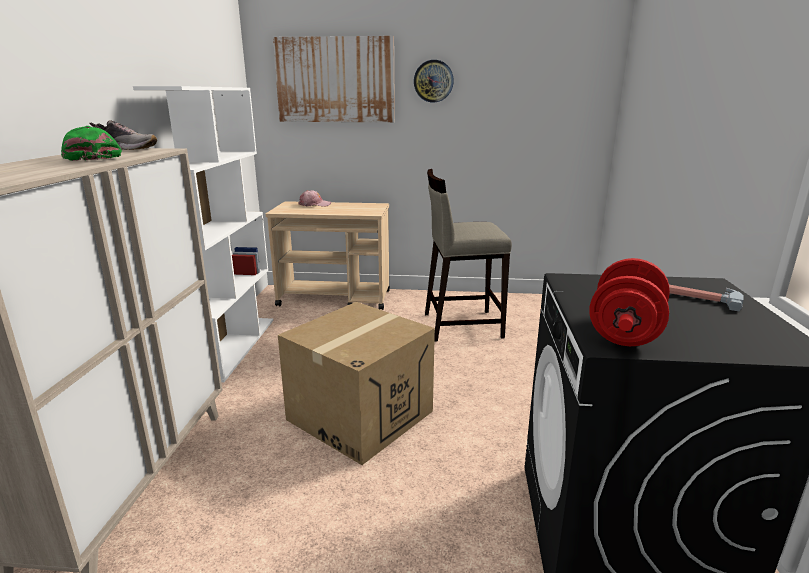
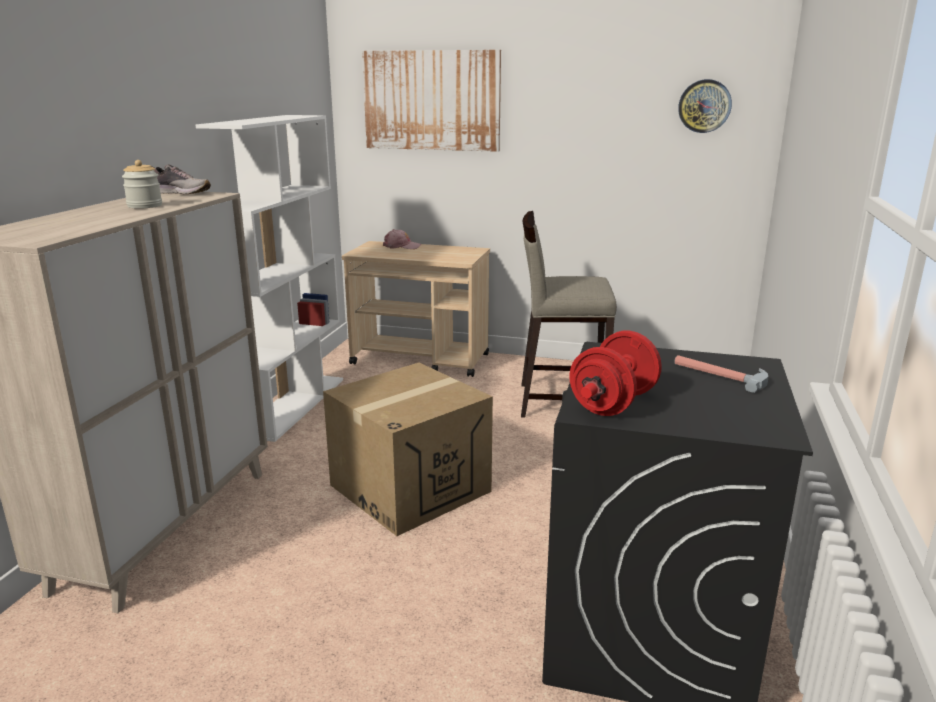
camera: 10 degrees right, 0 degrees up
green cap [61,126,122,161] -> jar [122,160,162,209]
wall clock [414,60,454,103] -> wall clock moved to [678,79,732,133]

